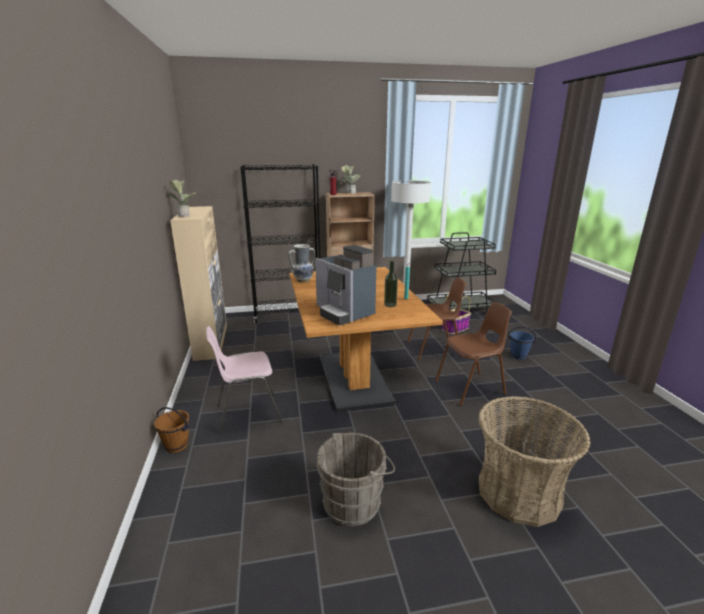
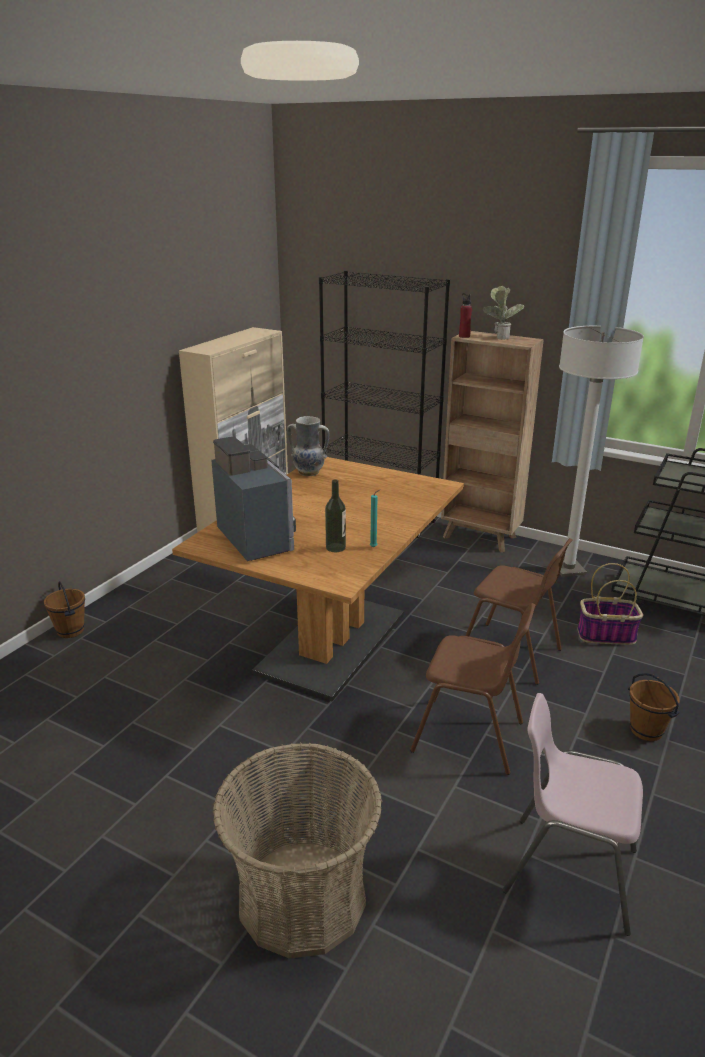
camera: 40 degrees right, 5 degrees up
potted plant [167,180,196,217] -> none
pink chair [206,326,282,434] -> pink chair moved to [503,693,643,936]
coffee machine [315,245,376,325] -> coffee machine turned 150 degrees clockwise [211,436,296,561]
grey bucket [316,433,395,526] -> none
blue bucket [508,326,536,359] -> brown bucket [628,673,680,741]

